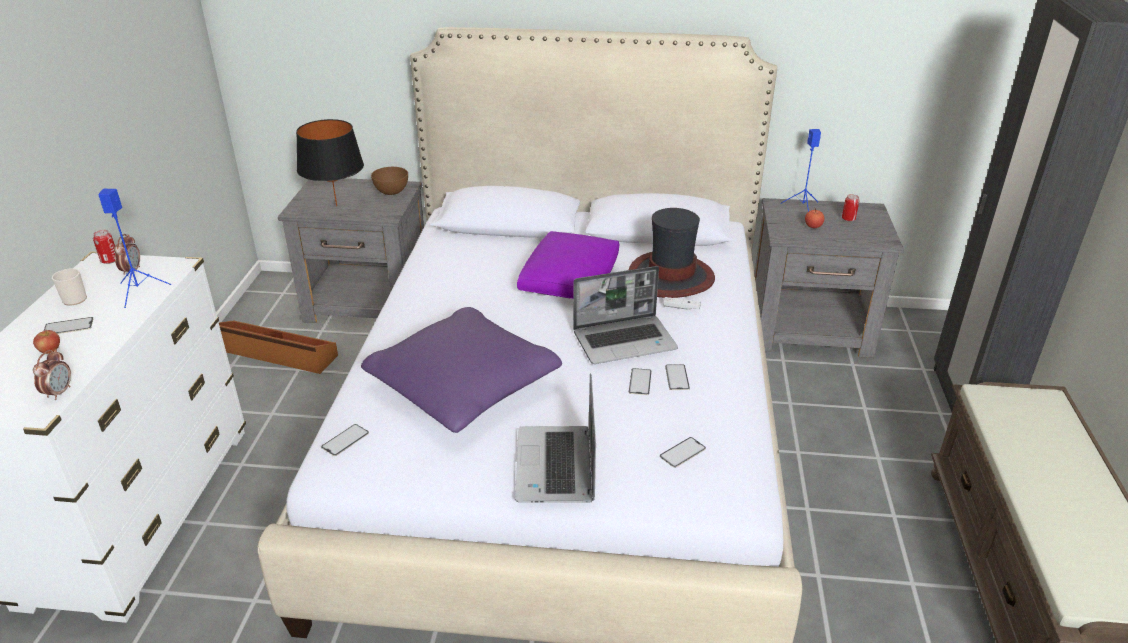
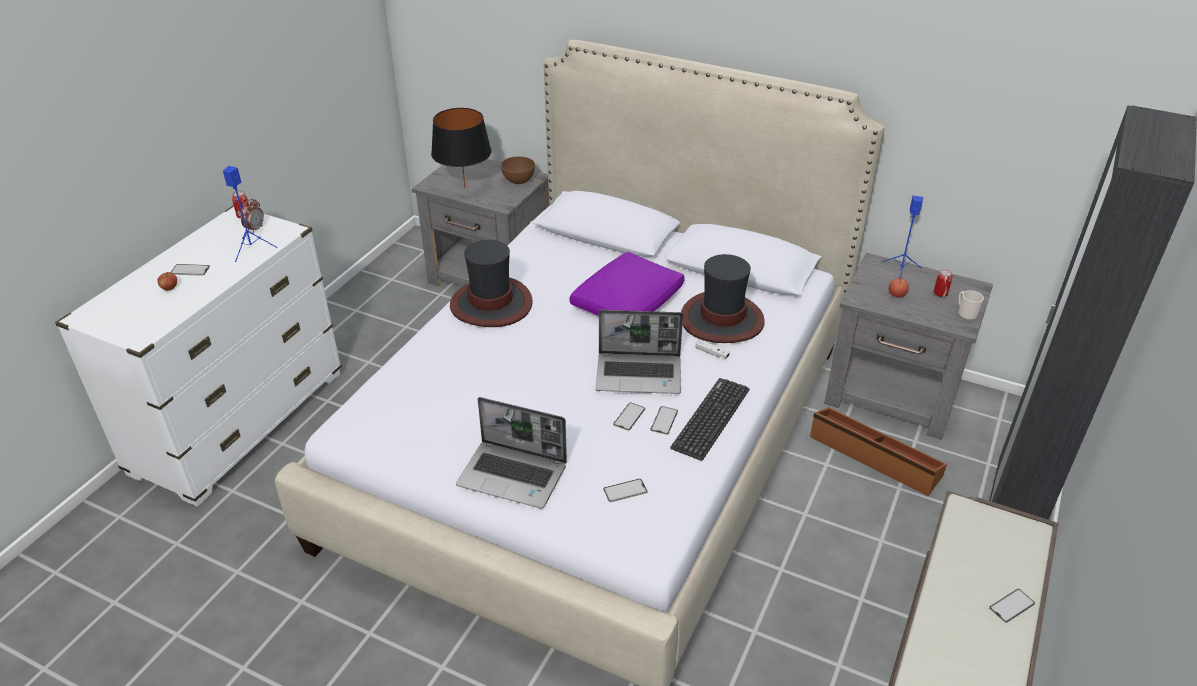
camera: 20 degrees right, 5 degrees up
alarm clock [33,349,71,400] -> none
mug [52,268,87,306] -> mug moved to [959,290,984,320]
brown storage box [219,320,338,374] -> brown storage box moved to [810,407,947,496]
phone [321,424,369,456] -> phone moved to [989,589,1035,623]
purple pillow [361,307,562,433] -> none
laptop [515,373,596,503] -> laptop turned 90 degrees counterclockwise [456,397,567,509]
none -> hat [450,240,533,327]
none -> keyboard [670,378,750,461]

